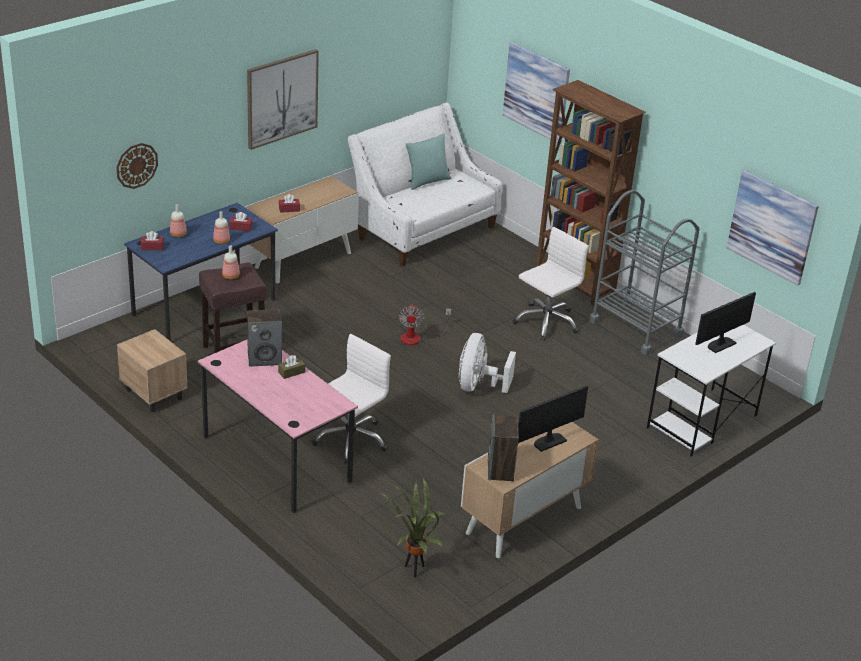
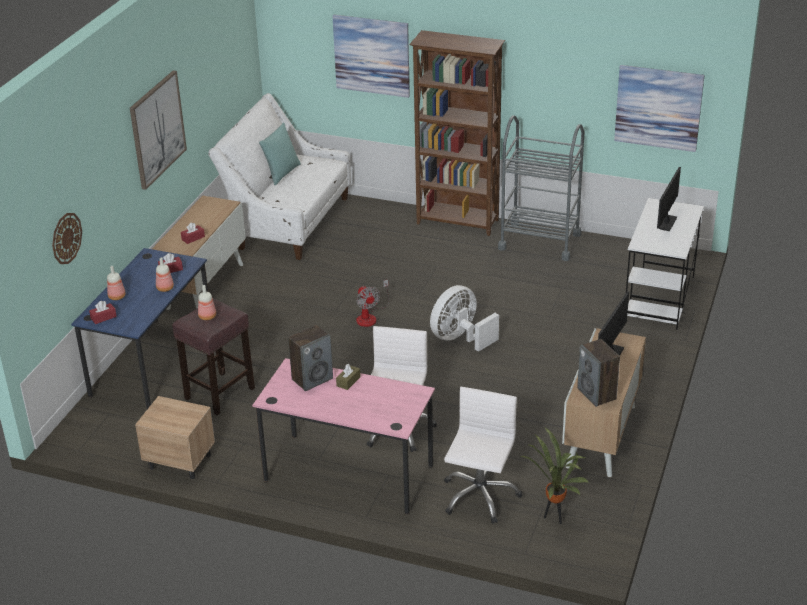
camera: 25 degrees left, 0 degrees up
white fan [459,333,516,393] -> white fan turned 60 degrees clockwise [430,285,499,352]
white office chair [512,227,589,341] -> white office chair moved to [444,387,522,524]

